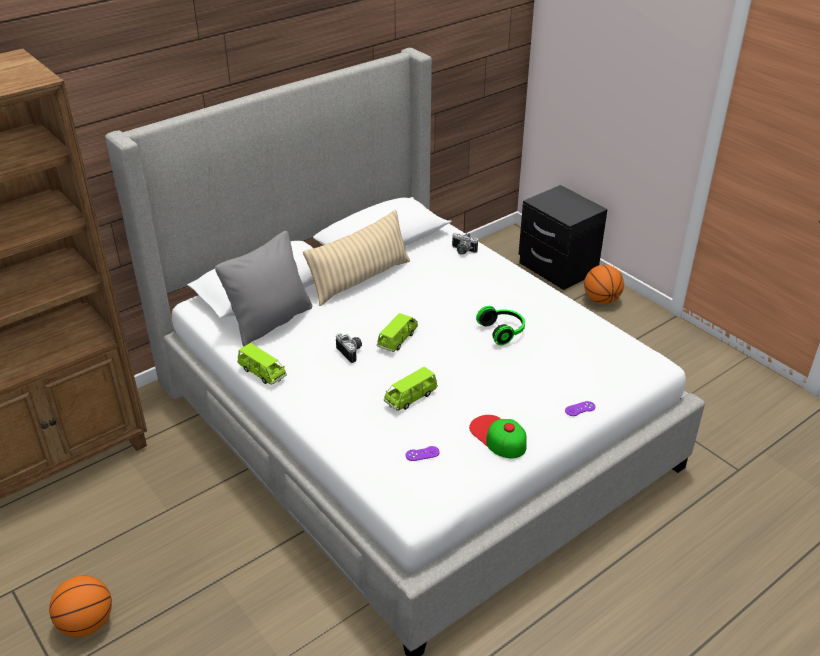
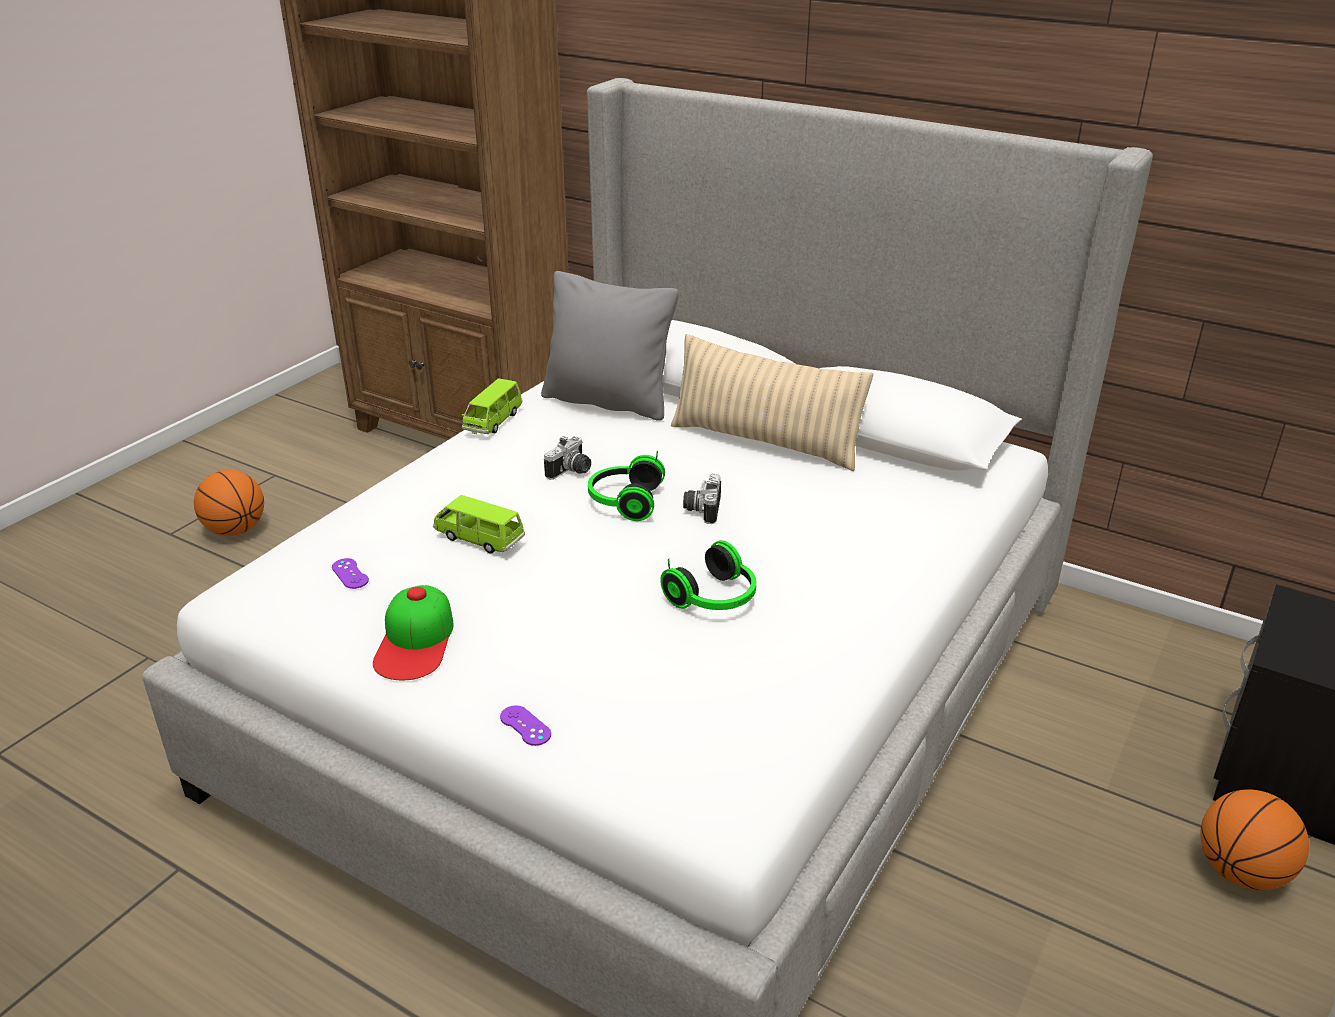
camera: 70 degrees right, 5 degrees down
green toy car [377,313,418,352] -> headphones [588,451,665,521]
camera [452,232,478,255] -> camera moved to [683,474,721,524]
cap [469,415,527,458] -> cap turned 150 degrees clockwise [373,585,453,680]

